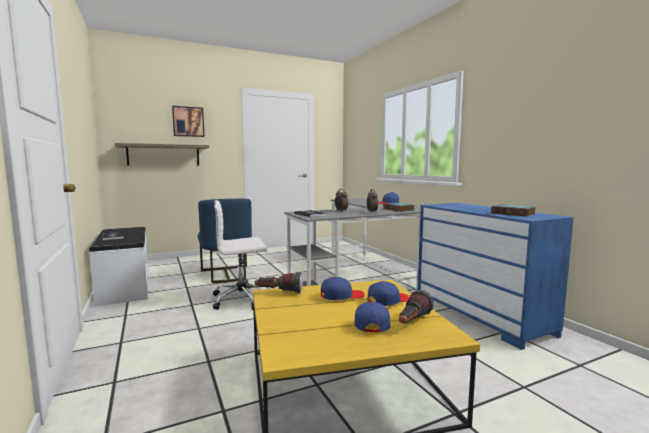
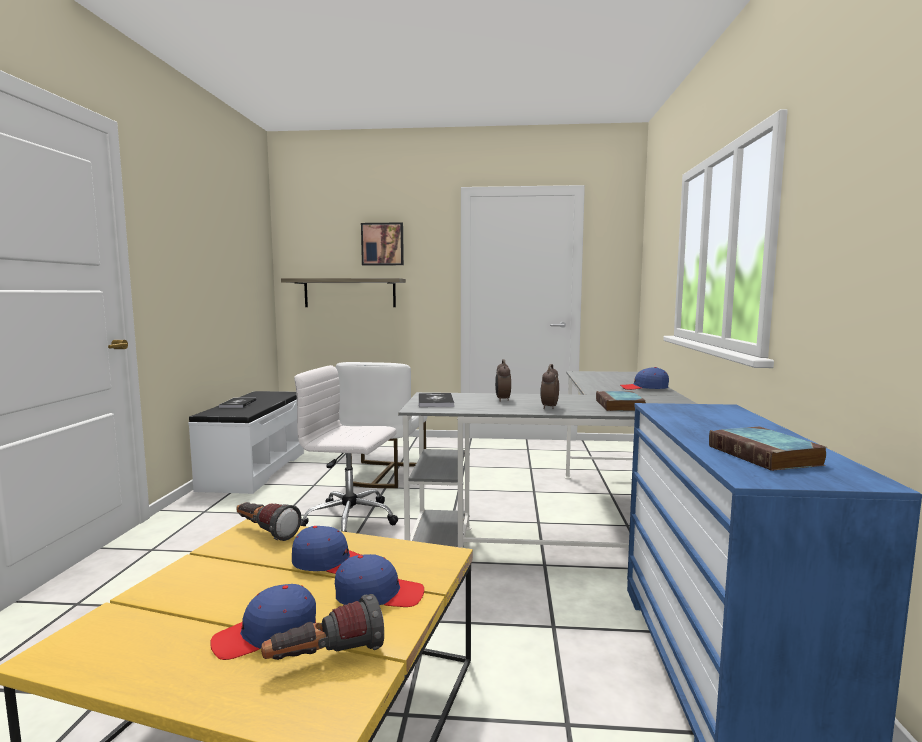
camera: 30 degrees right, 0 degrees up
blue chair [198,199,252,283] -> white chair [336,362,427,488]
blue cap [354,302,390,332] -> blue cap turned 150 degrees counterclockwise [210,584,316,660]

